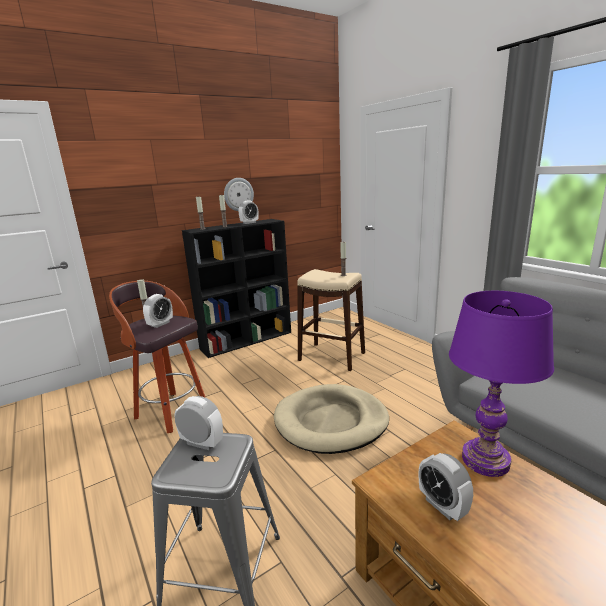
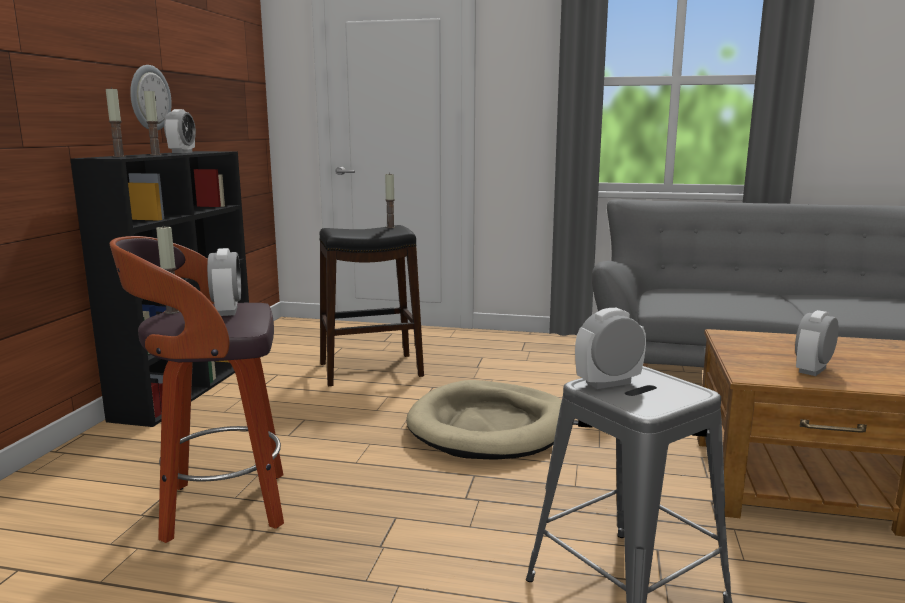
camera: 45 degrees left, 5 degrees down
beige stool [297,269,365,371] -> black stool [320,225,424,386]
alarm clock [419,453,473,521] -> alarm clock turned 120 degrees clockwise [795,310,839,376]
purple table lamp [449,291,554,477] -> none

